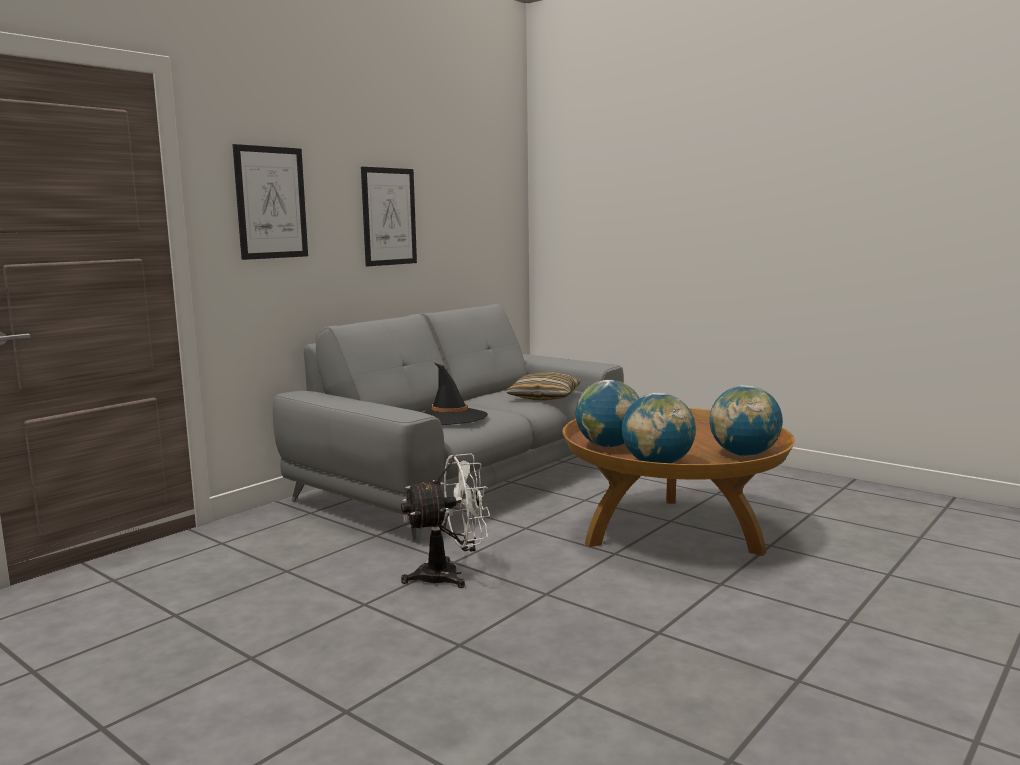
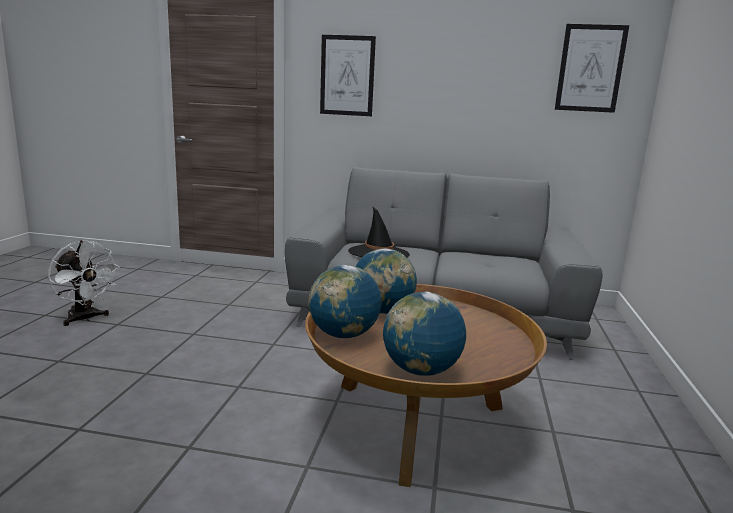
camera: 60 degrees right, 5 degrees up
picture [361,167,417,266] -> picture moved to [555,24,629,113]
white fan [401,453,490,588] -> white fan moved to [48,240,120,326]
pillow [505,372,581,401] -> none

